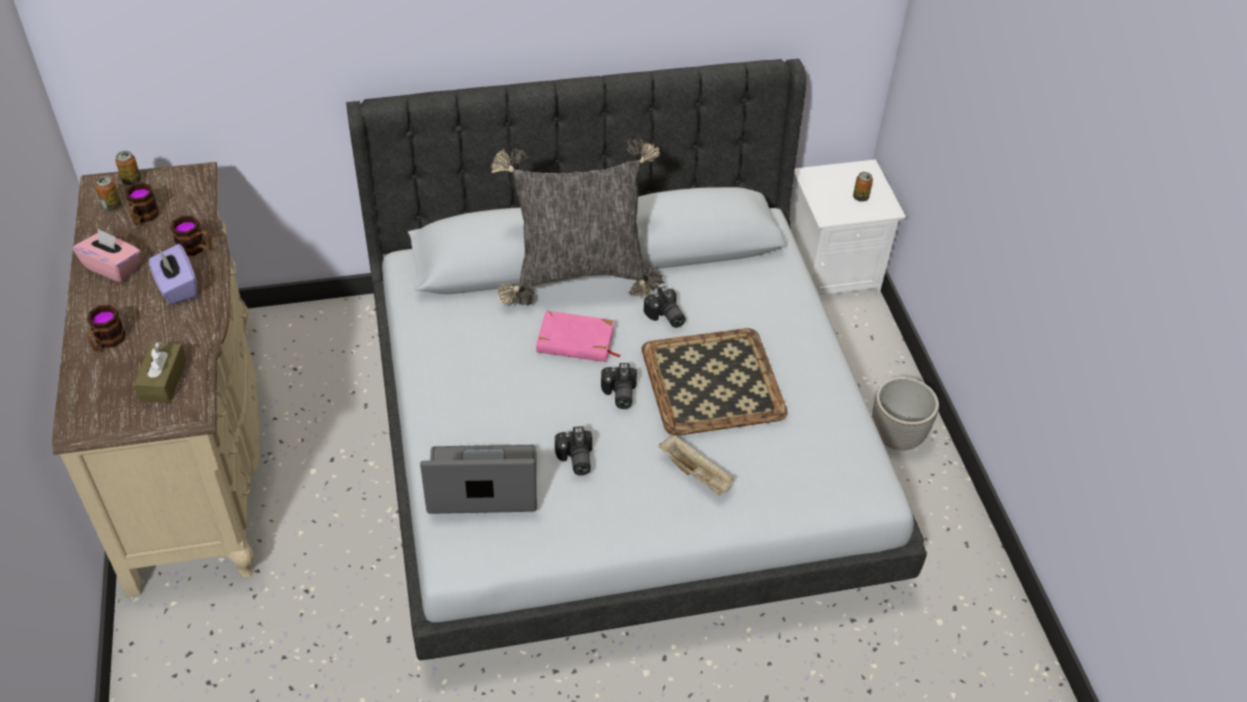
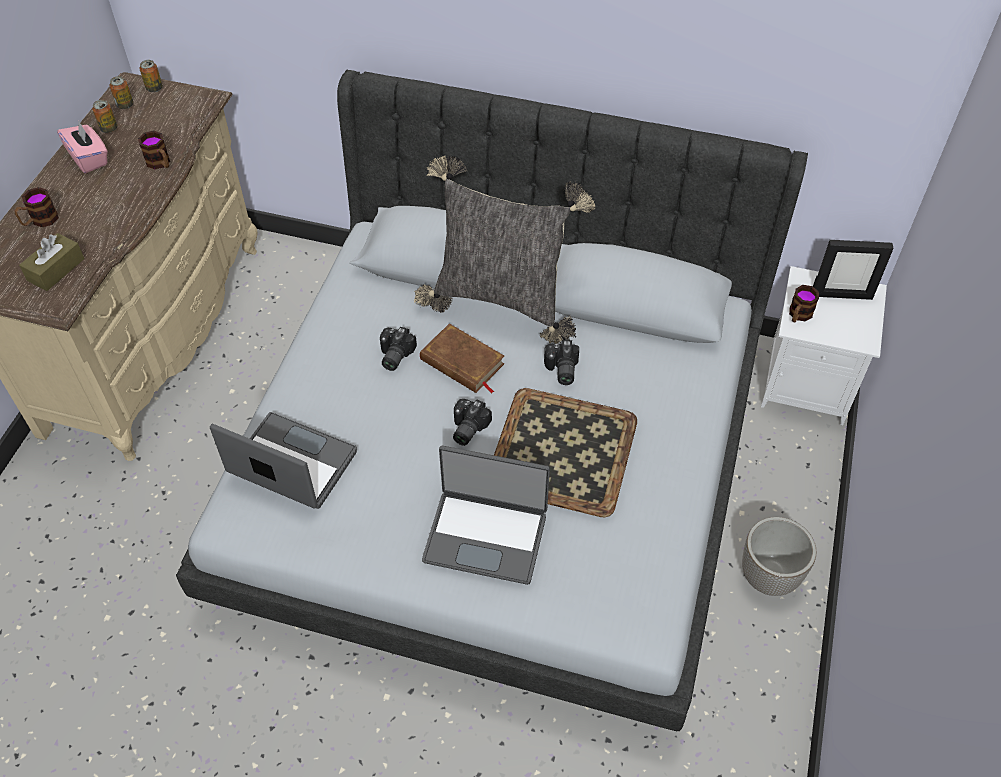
camera: 30 degrees right, 5 degrees up
mug [125,182,159,225] -> mug moved to [789,285,819,323]
purple tissue box [149,244,198,304] -> none
pink book [536,311,621,362] -> brown book [420,324,504,393]
camera [555,426,592,476] -> camera moved to [380,327,417,371]
beige tray [658,435,734,496] -> laptop [422,446,550,585]
can [853,172,873,202] -> can moved to [92,100,117,133]
none -> picture frame [813,240,894,300]

